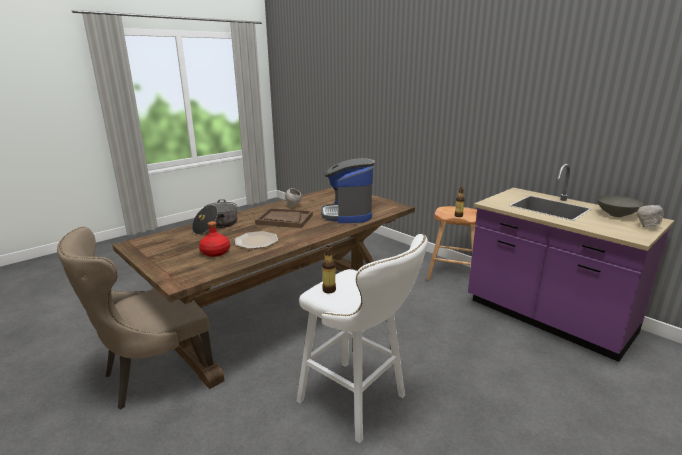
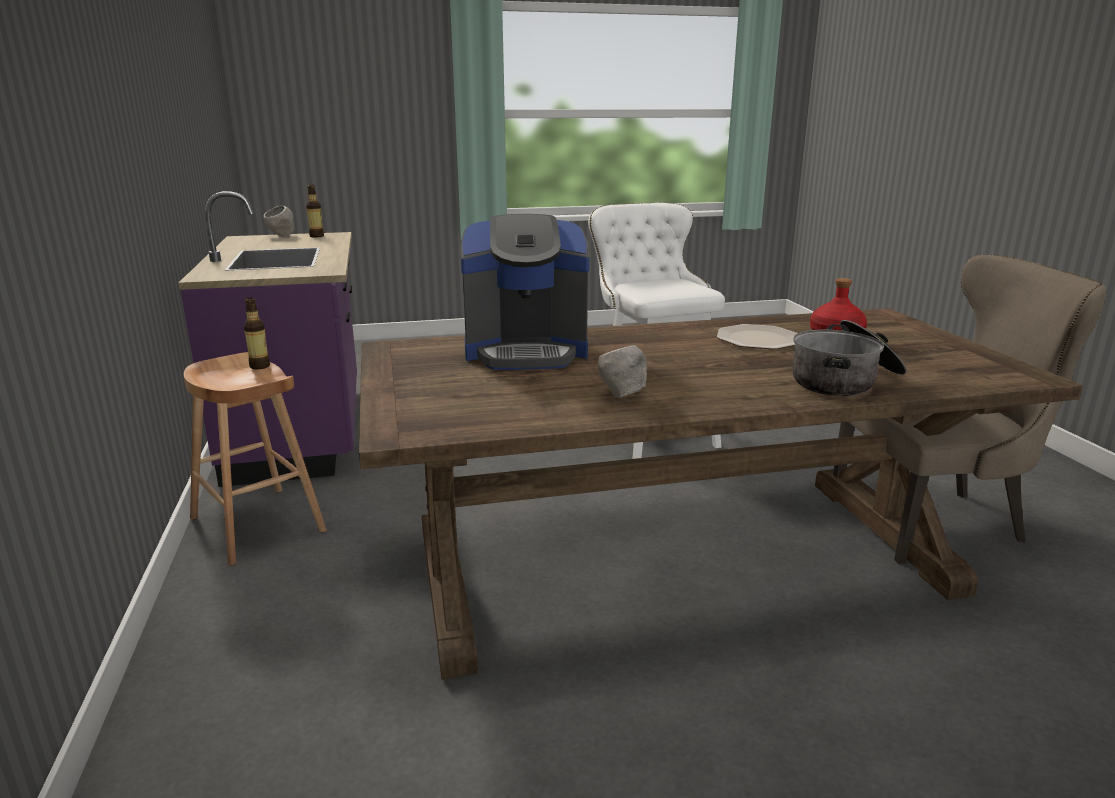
camera: 150 degrees left, 0 degrees up
brown tray [255,208,313,228] -> none
coffee machine [321,158,375,223] -> coffee machine turned 60 degrees clockwise [460,214,589,370]
bottle [322,245,336,293] -> bottle moved to [306,185,324,238]
grey bowl [597,195,643,217] -> none

